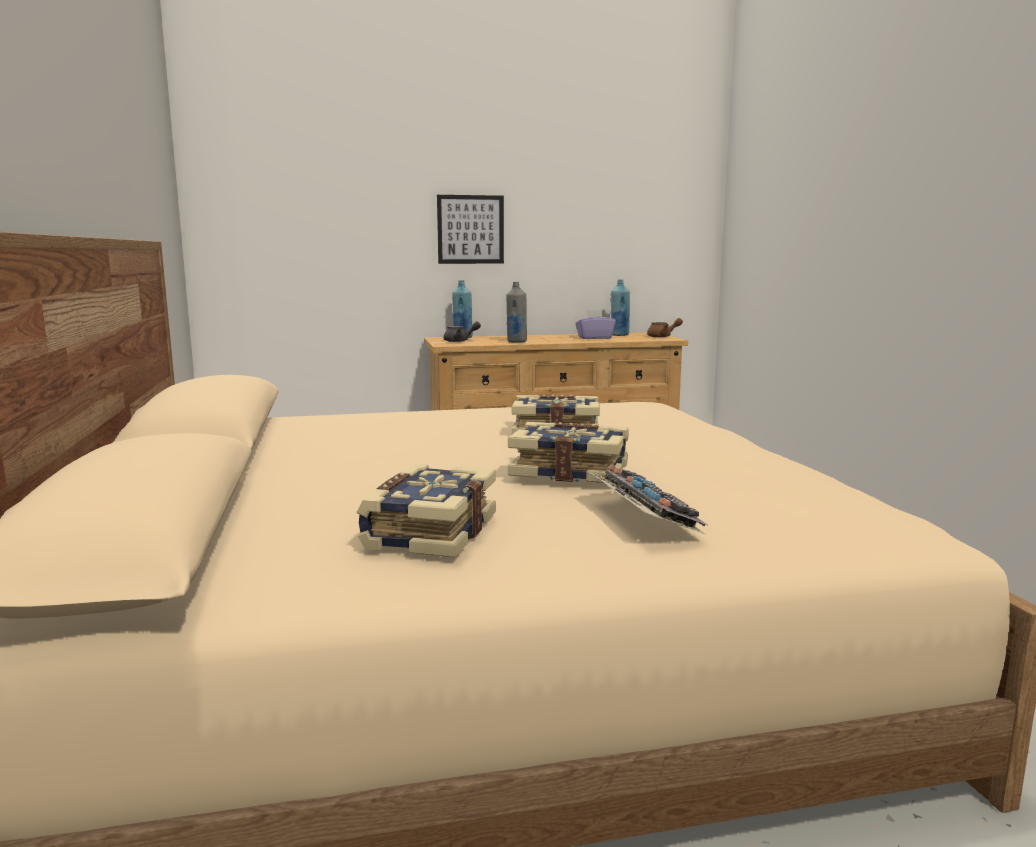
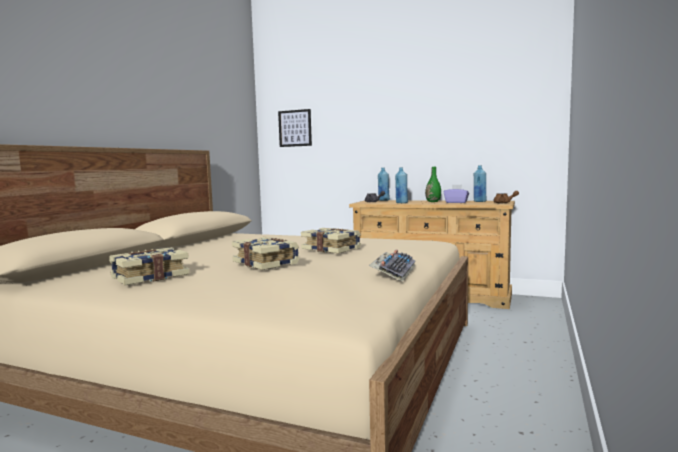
camera: 35 degrees right, 5 degrees down
picture [437,195,504,264] -> picture moved to [278,109,312,147]
grey bottle [506,282,527,343] -> blue bottle [395,168,408,203]
keyboard [589,465,709,535] -> keyboard moved to [369,250,416,282]
none -> green vase [425,167,441,202]

